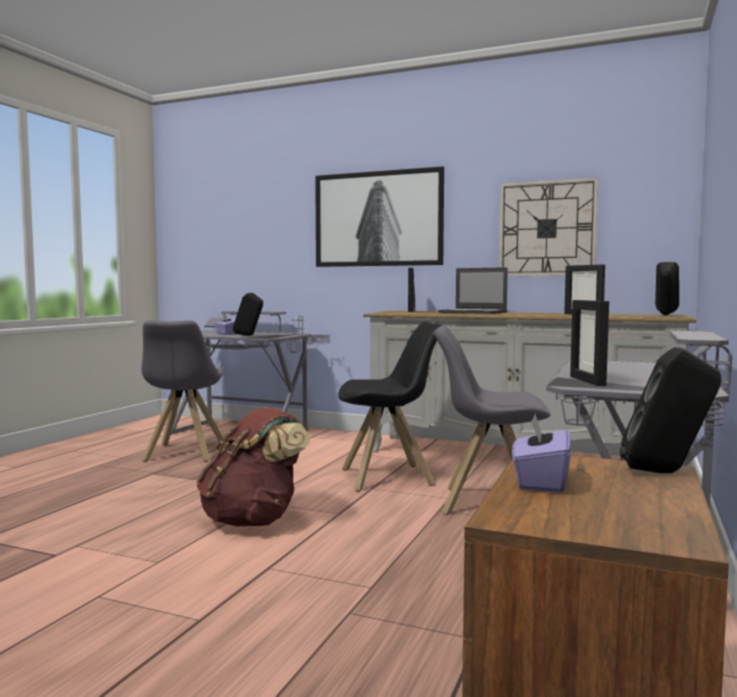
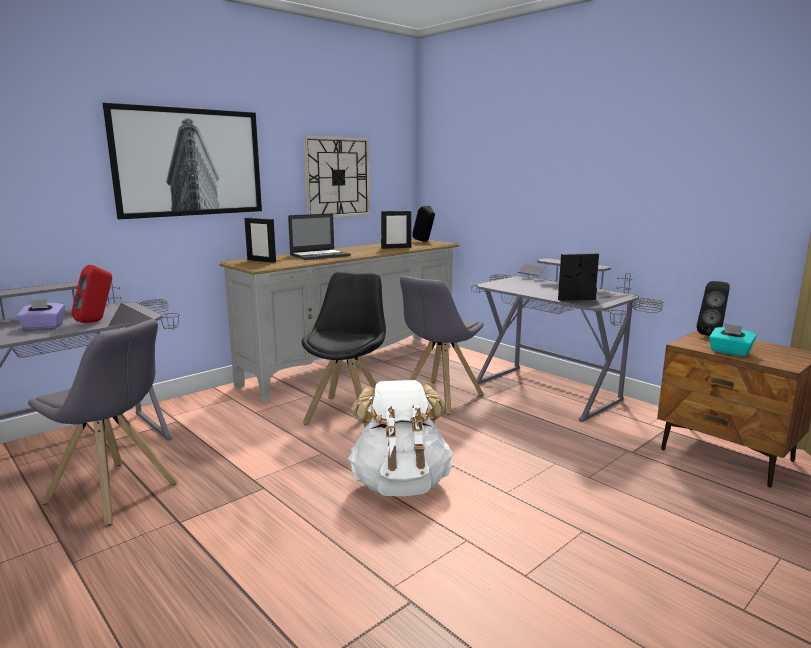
camera: 65 degrees left, 10 degrees up
brown backpack [196,407,310,526] -> white backpack [348,380,453,496]
black speaker [233,293,263,336] -> red speaker [71,265,112,323]
purple tissue box [512,414,571,493] -> turquoise tissue box [709,323,757,357]
picture frame [570,300,609,386] -> picture frame turned 150 degrees clockwise [558,253,599,301]

